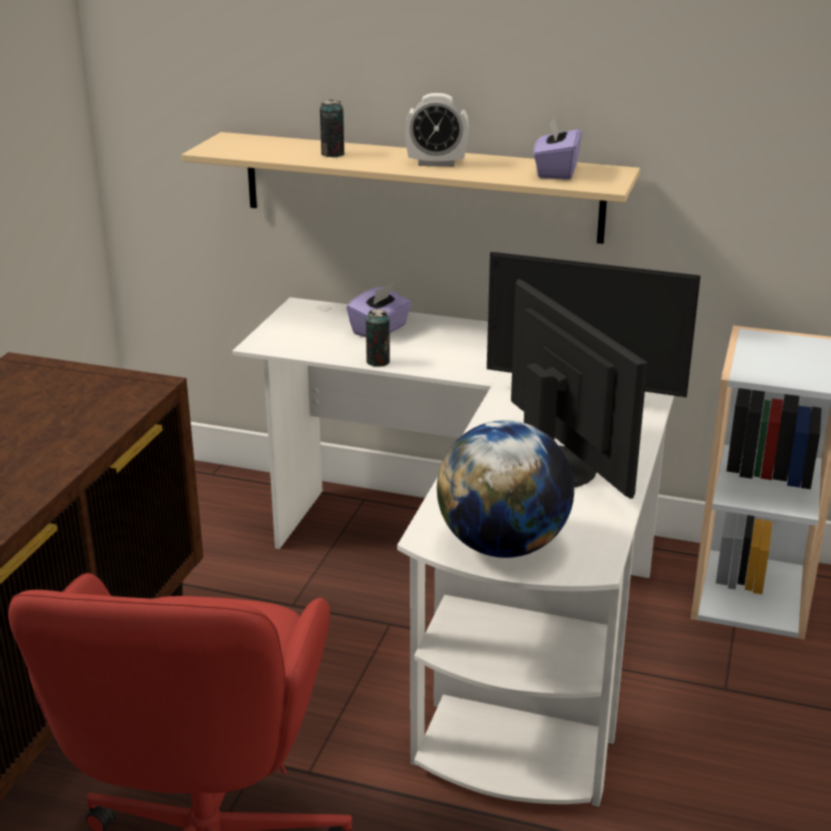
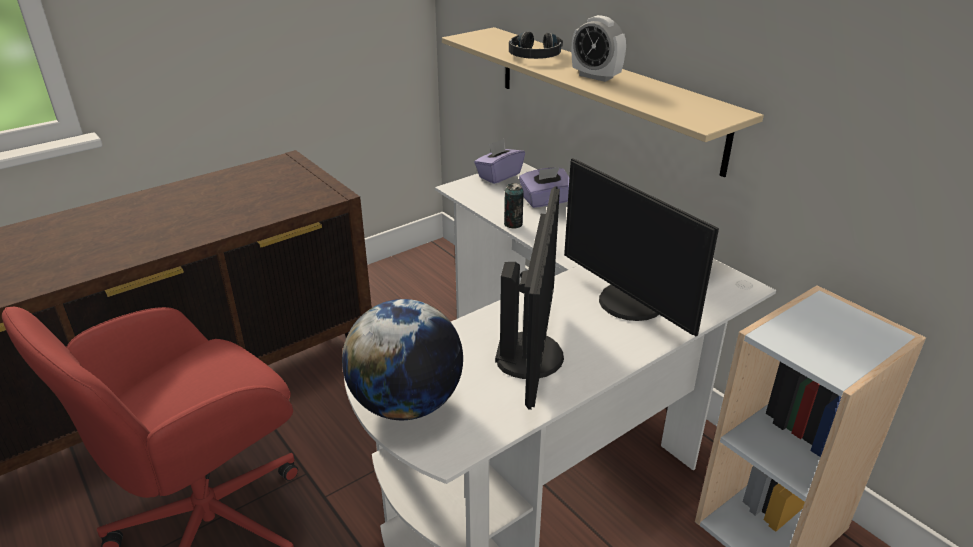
camera: 35 degrees right, 5 degrees up
can [320,100,344,157] -> black headphones [509,32,563,59]
purple tissue box [533,116,582,180] -> purple tissue box moved to [474,139,525,184]

